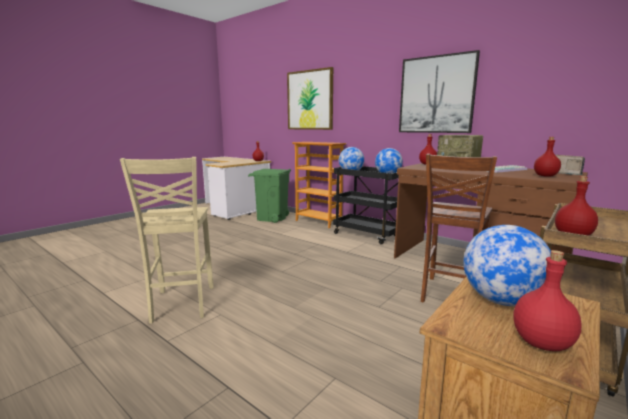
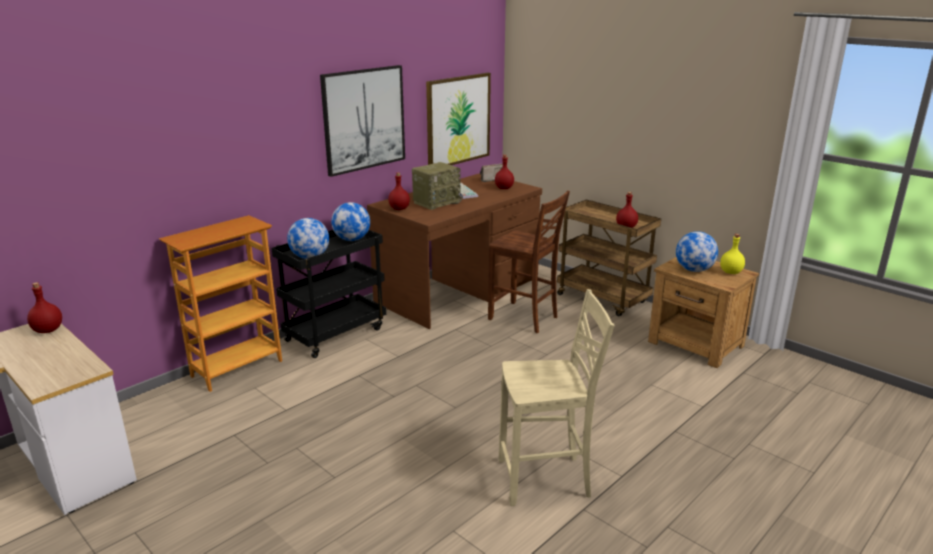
camera: 85 degrees left, 10 degrees up
green trash can [248,169,291,223] -> none
picture [287,67,333,130] -> picture moved to [426,73,491,165]
red bottle [513,250,581,351] -> yellow bottle [720,234,745,274]

